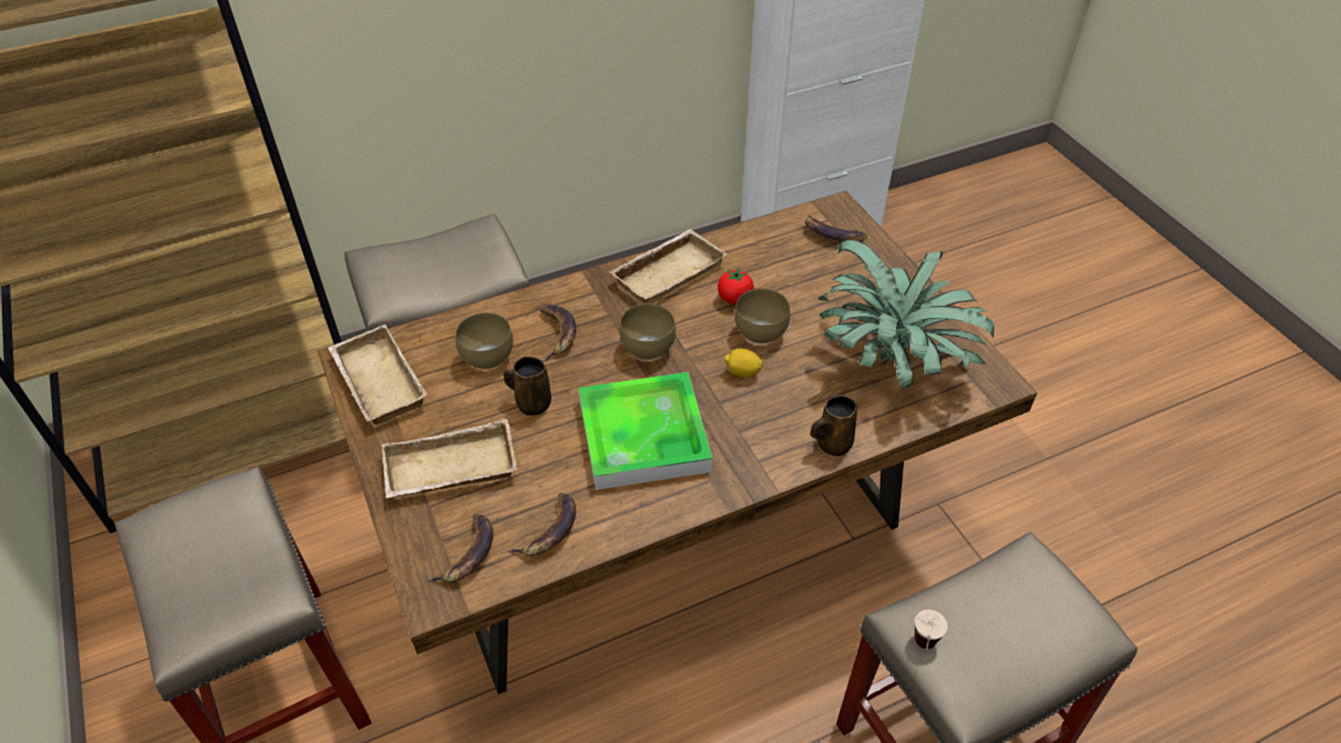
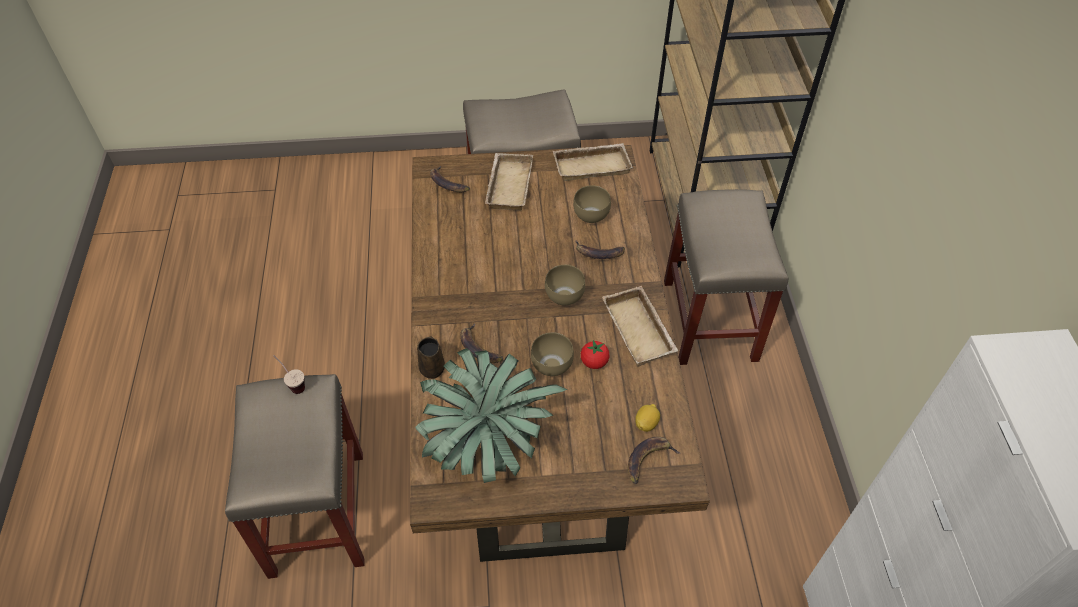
camera: 110 degrees right, 5 degrees up
brown mug [503,357,551,416] -> none
banana [507,493,576,556] -> banana moved to [460,323,503,363]
tray [578,372,712,490] -> none
lemon [724,348,763,377] -> lemon moved to [635,404,660,432]

